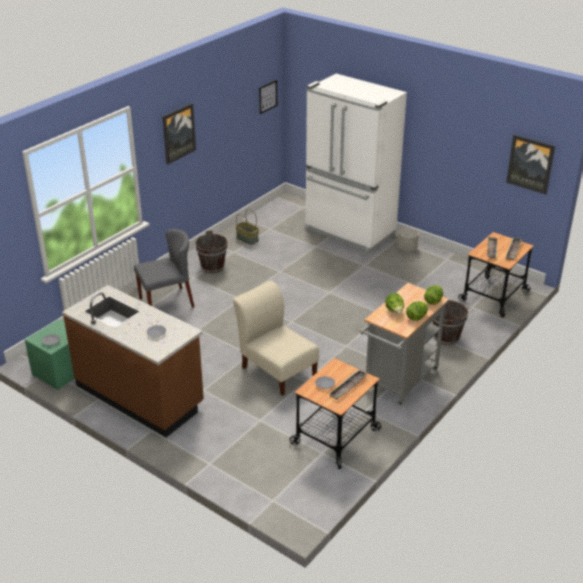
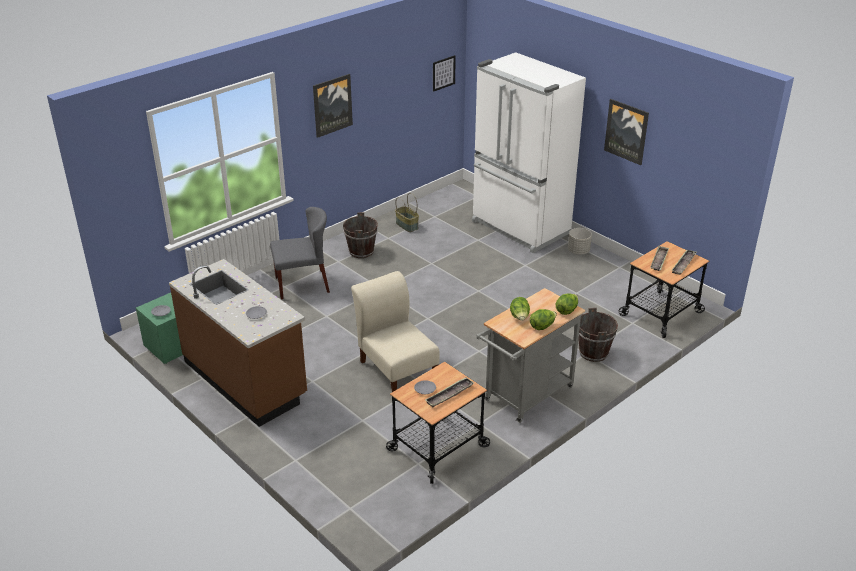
camera: 10 degrees right, 0 degrees up
picture [506,135,555,195] -> picture moved to [604,99,649,165]

